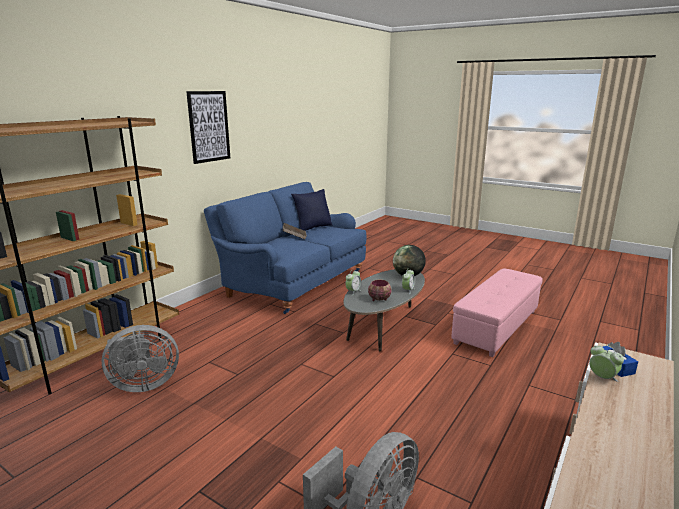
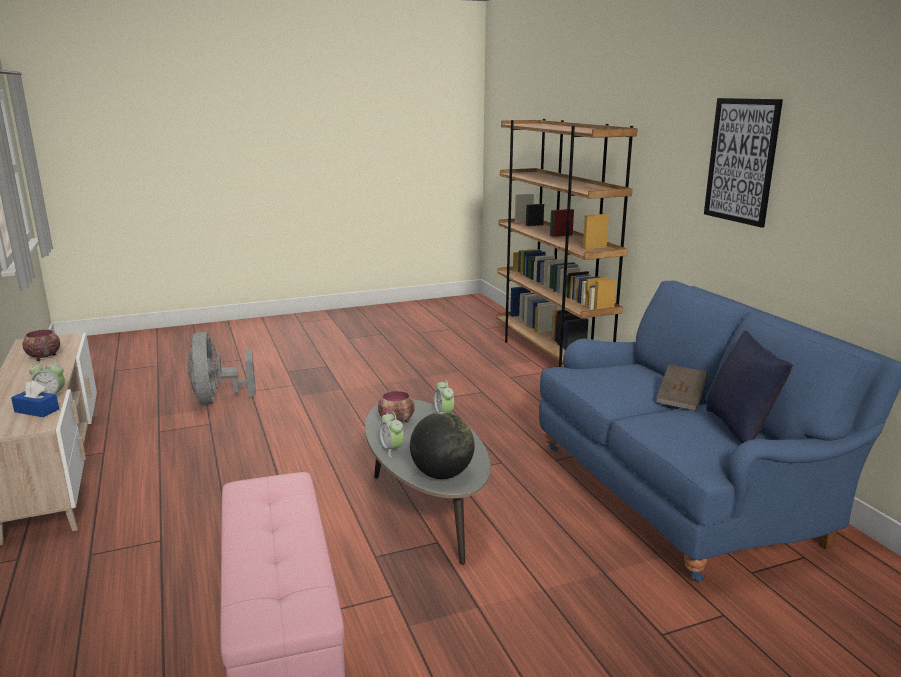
camera: 125 degrees right, 0 degrees up
grey fan [101,325,179,392] -> none
none -> bowl [22,329,60,361]

